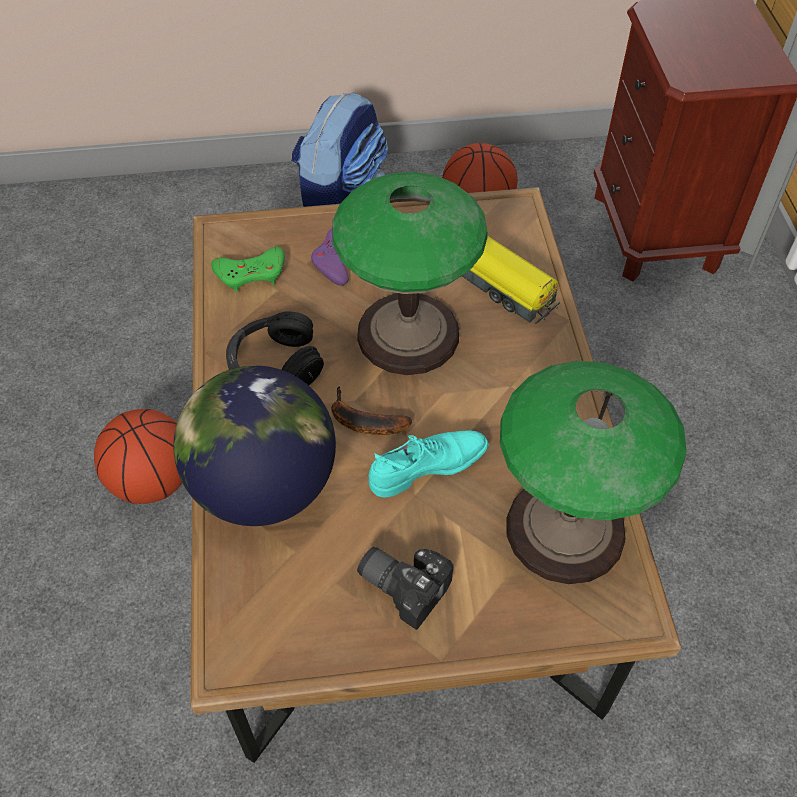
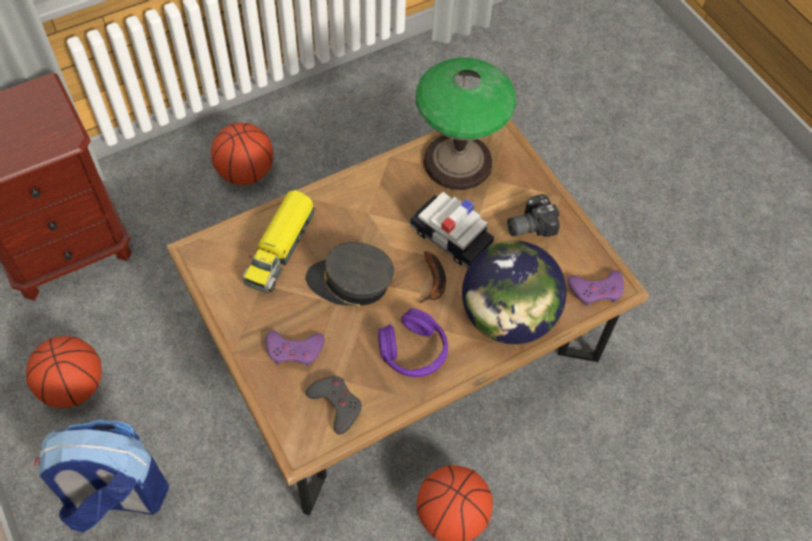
camera: 115 degrees left, 5 degrees up
green game controller [211,247,285,292] -> grey game controller [306,376,362,435]
black headphones [226,311,324,385] -> purple headphones [378,308,448,377]
table lamp [332,172,488,375] -> grey cap [306,242,394,306]
camera [357,547,454,630] -> camera turned 60 degrees clockwise [507,194,560,237]
turquoise shoe [368,430,489,498] -> toy car [410,192,494,268]
none -> basketball [211,123,273,185]
none -> purple game controller [567,270,624,306]

